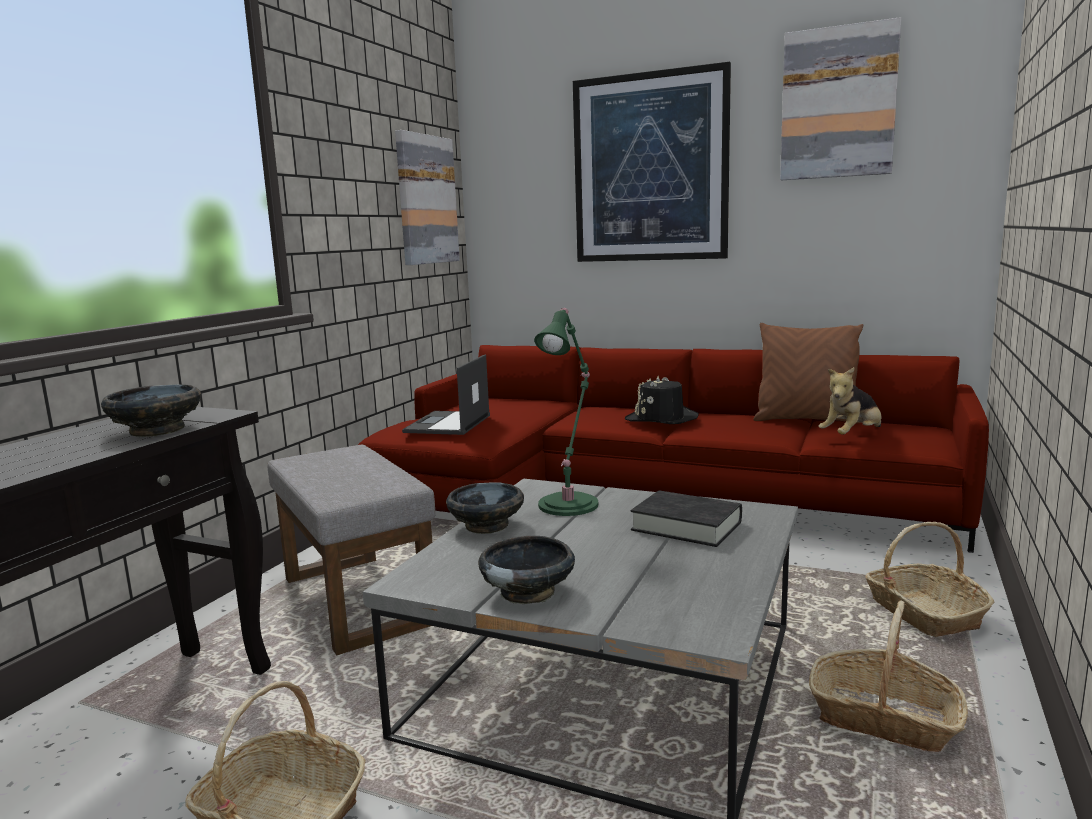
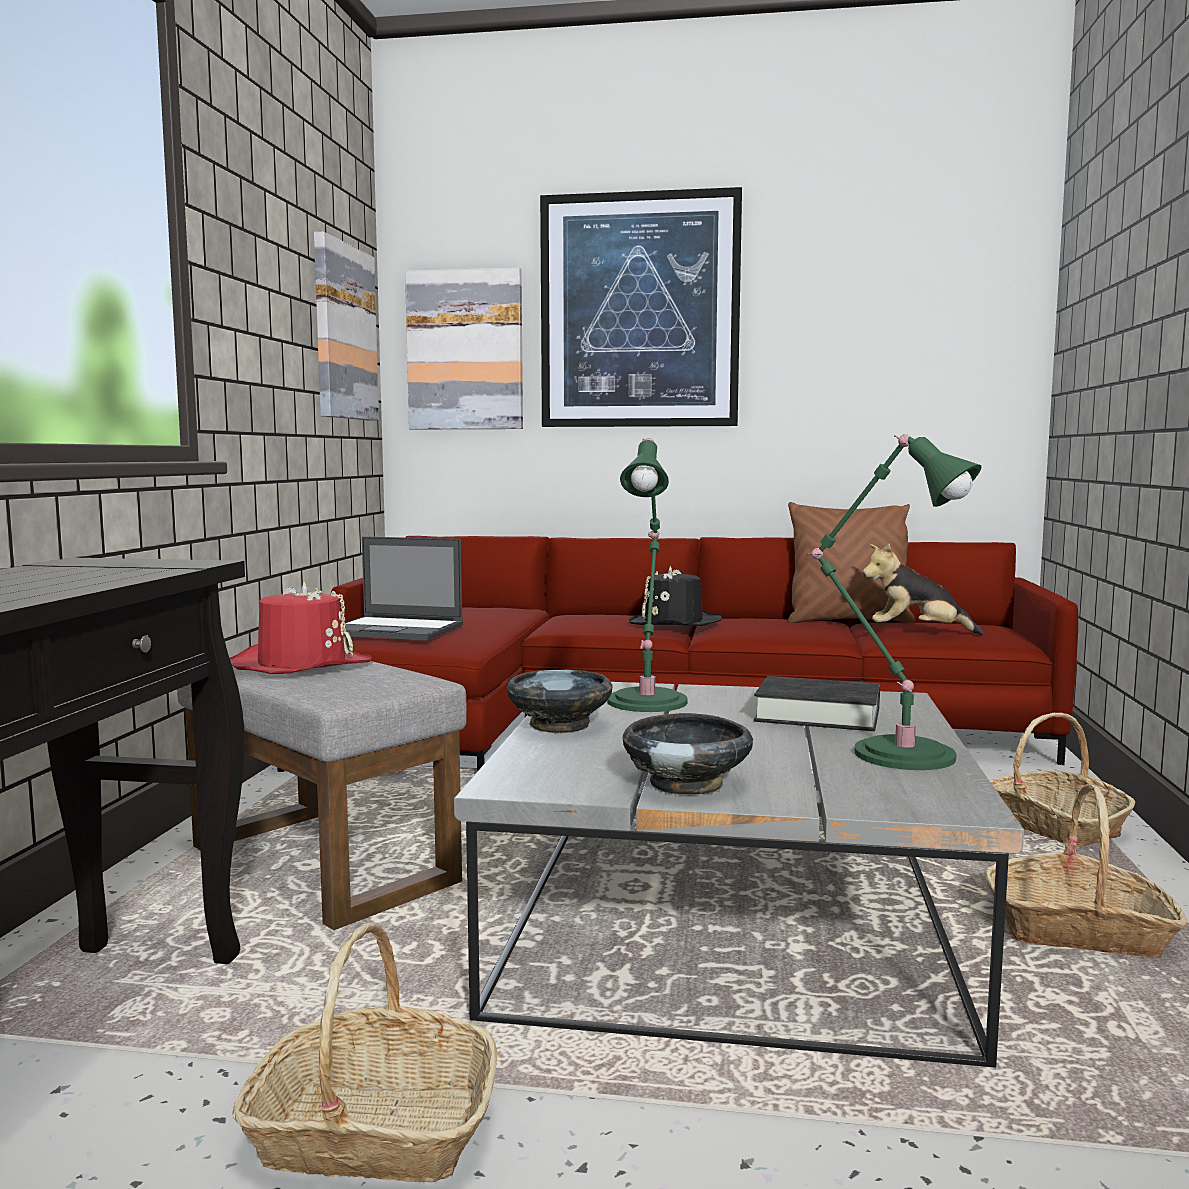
camera: 15 degrees left, 5 degrees down
black bowl [101,384,201,437] -> none
laptop [402,354,490,435] -> laptop turned 75 degrees counterclockwise [343,537,463,640]
picture [780,17,901,180] -> picture moved to [405,267,523,429]
plush toy [818,367,882,434] -> plush toy turned 60 degrees clockwise [863,543,983,635]
none -> red hat [230,582,373,674]
none -> green table lamp [806,434,981,770]

